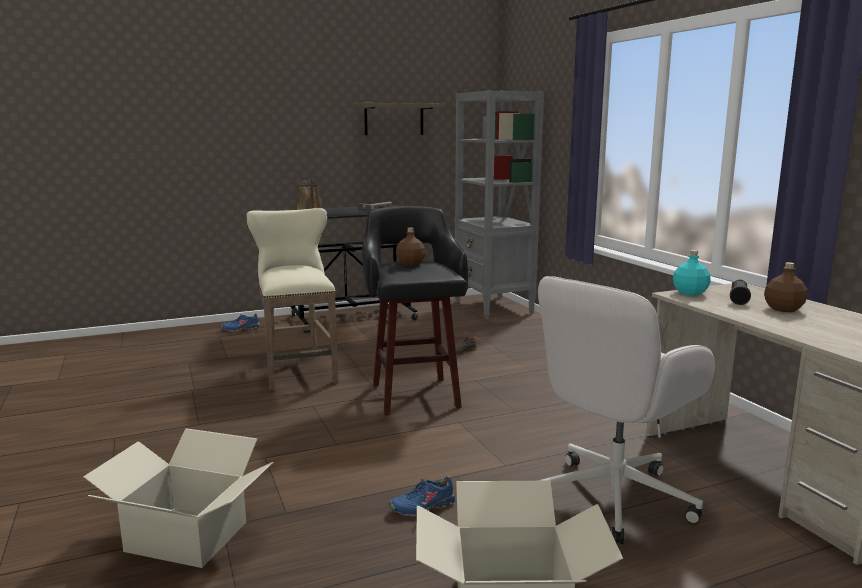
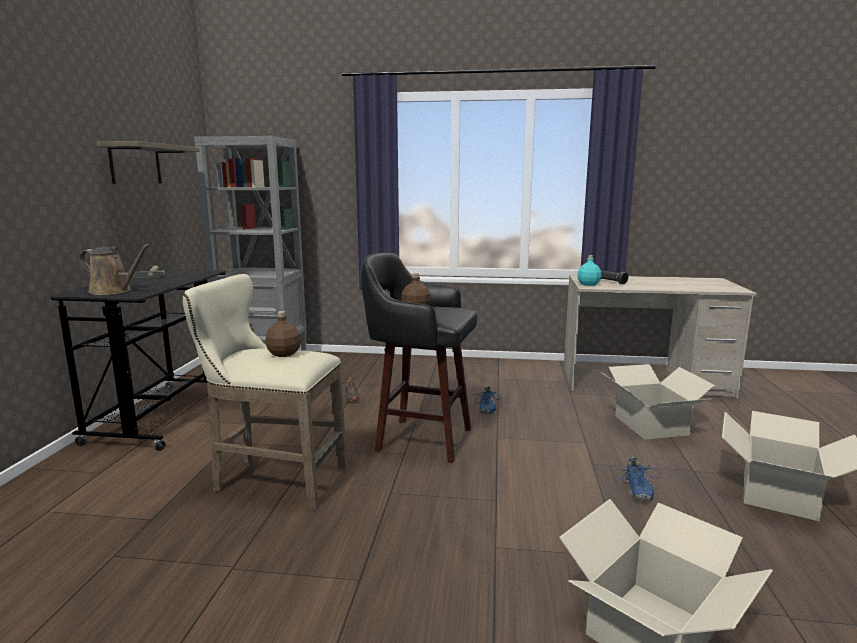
camera: 60 degrees left, 0 degrees up
blue shoe [221,314,260,332] -> blue shoe moved to [474,386,501,414]
white office chair [538,276,715,544] -> cardboard box [601,364,715,439]
brown bottle [764,262,808,312] -> brown bottle moved to [266,311,301,357]

